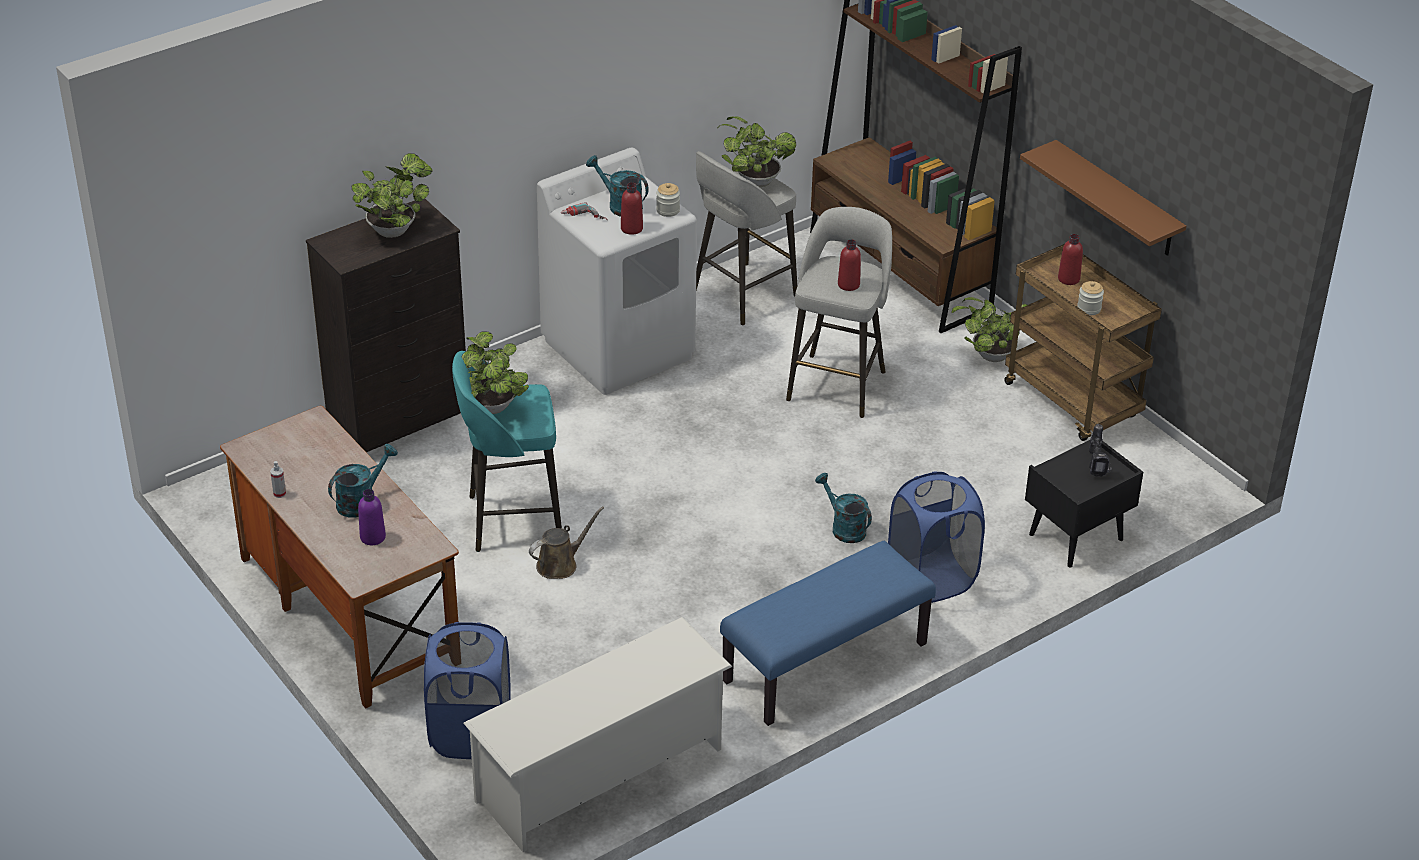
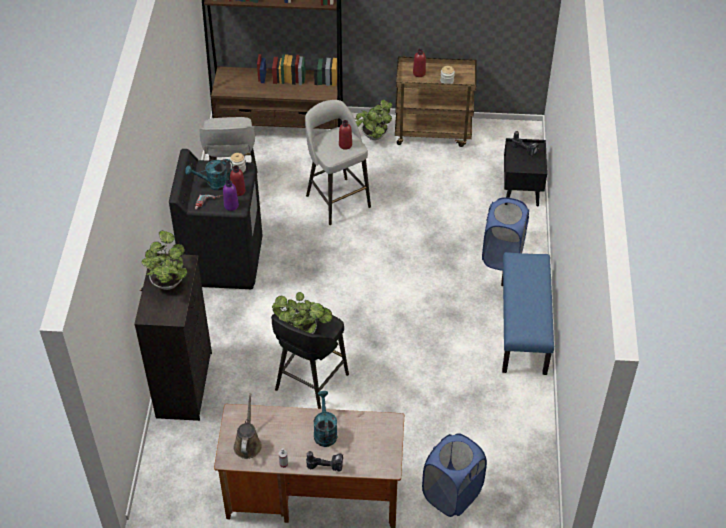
camera: 50 degrees left, 10 degrees up
purple bottle [358,489,386,545] -> purple bottle moved to [223,180,239,211]
turquoise stool [452,351,562,552] -> black stool [271,310,349,409]
white shoe rack [463,617,732,852] -> none
brown watering can [529,507,604,579] -> brown watering can moved to [234,393,262,459]
white washing machine [537,147,697,395] -> black washing machine [169,149,263,289]
potted plant [718,116,796,187] -> none
turquoise watering can [815,473,872,543] -> none
brown shelf [1020,140,1186,256] -> none
none -> power drill [306,451,343,472]

